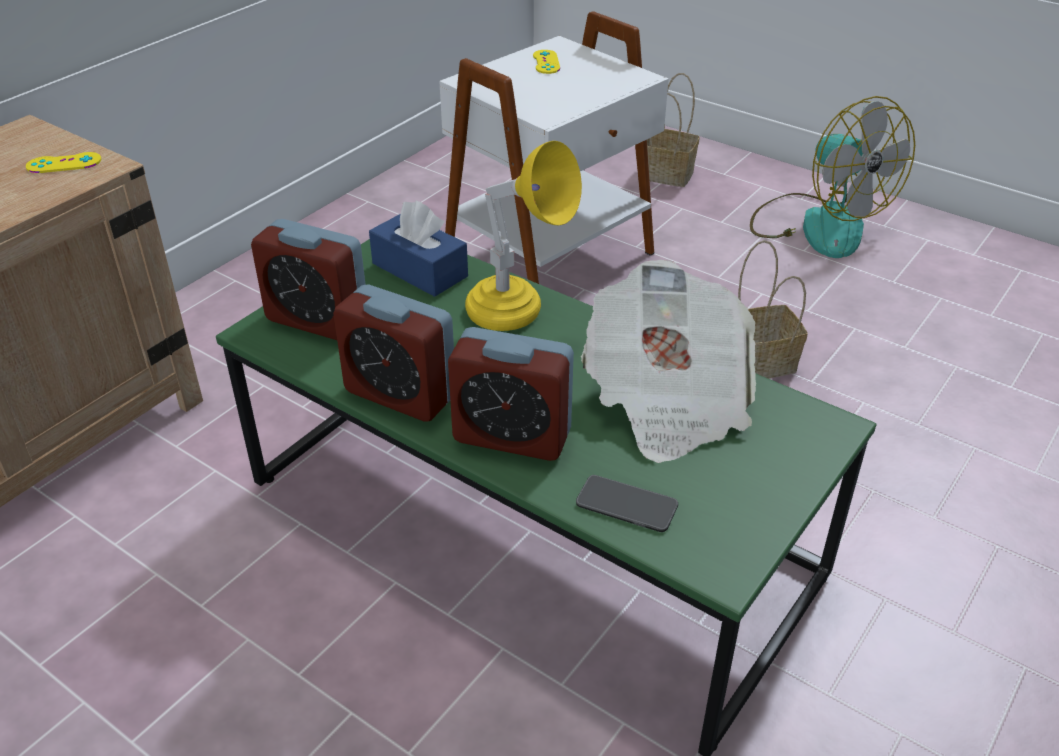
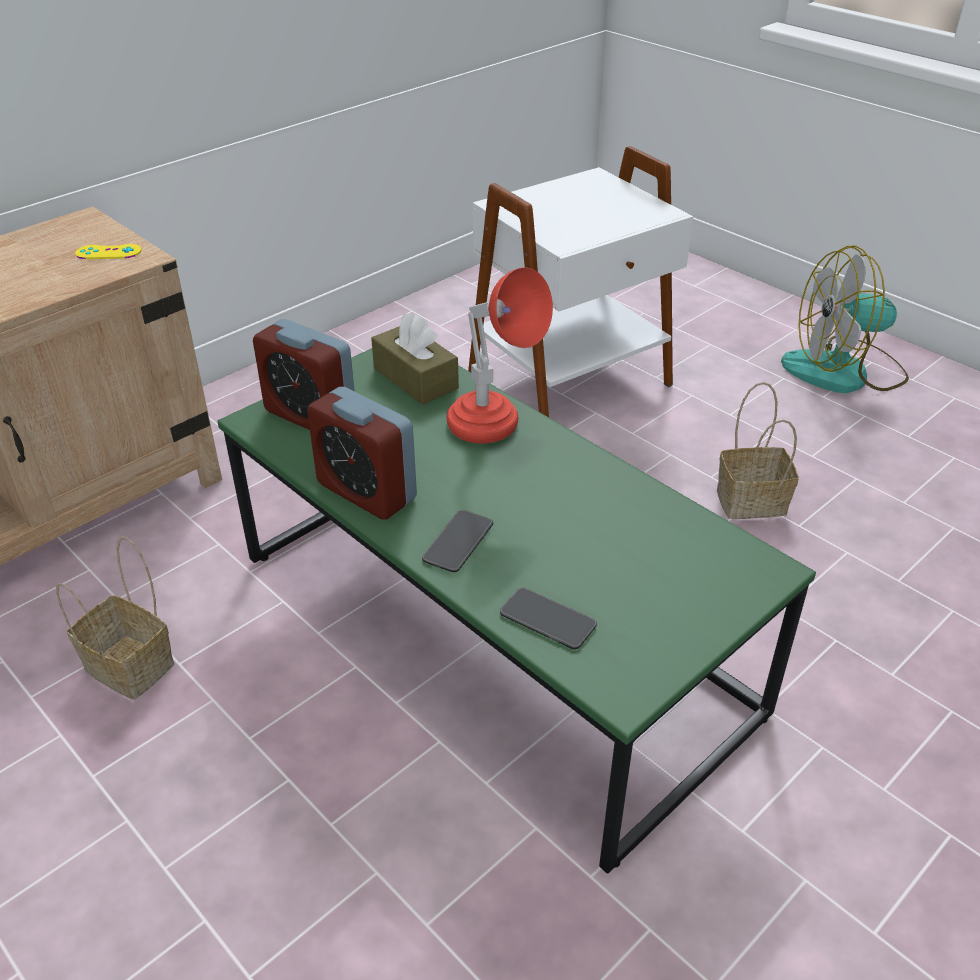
camera: 10 degrees right, 0 degrees up
blue tissue box [369,201,468,297] -> brown tissue box [371,313,459,405]
alarm clock [448,327,574,461] -> phone [422,510,493,572]
yellow table lamp [465,141,582,331] -> red table lamp [446,267,553,443]
yellow game controller [533,50,560,74] -> none
newspaper [581,260,756,463] -> none
basket [647,73,700,187] -> basket moved to [56,536,174,700]
fan [750,96,915,258] -> fan turned 105 degrees clockwise [781,245,909,393]

